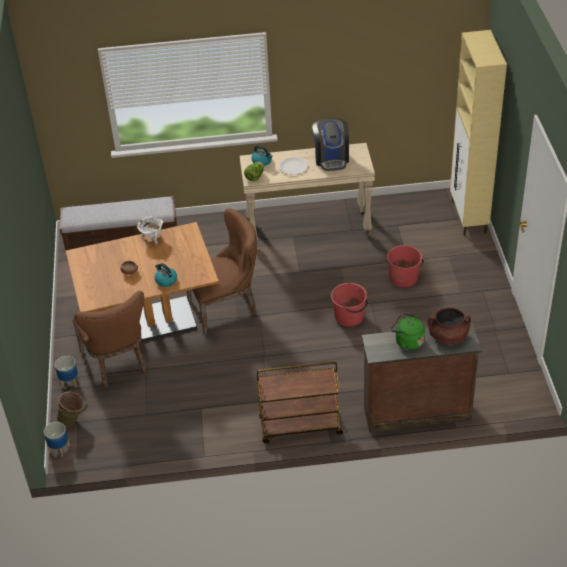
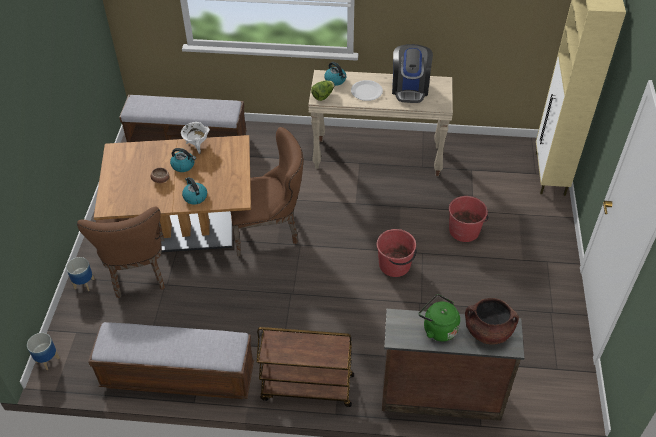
camera: 10 degrees right, 5 degrees up
green bucket [56,390,85,427] -> none
none -> bench [88,322,254,399]
none -> kettle [170,148,196,172]

